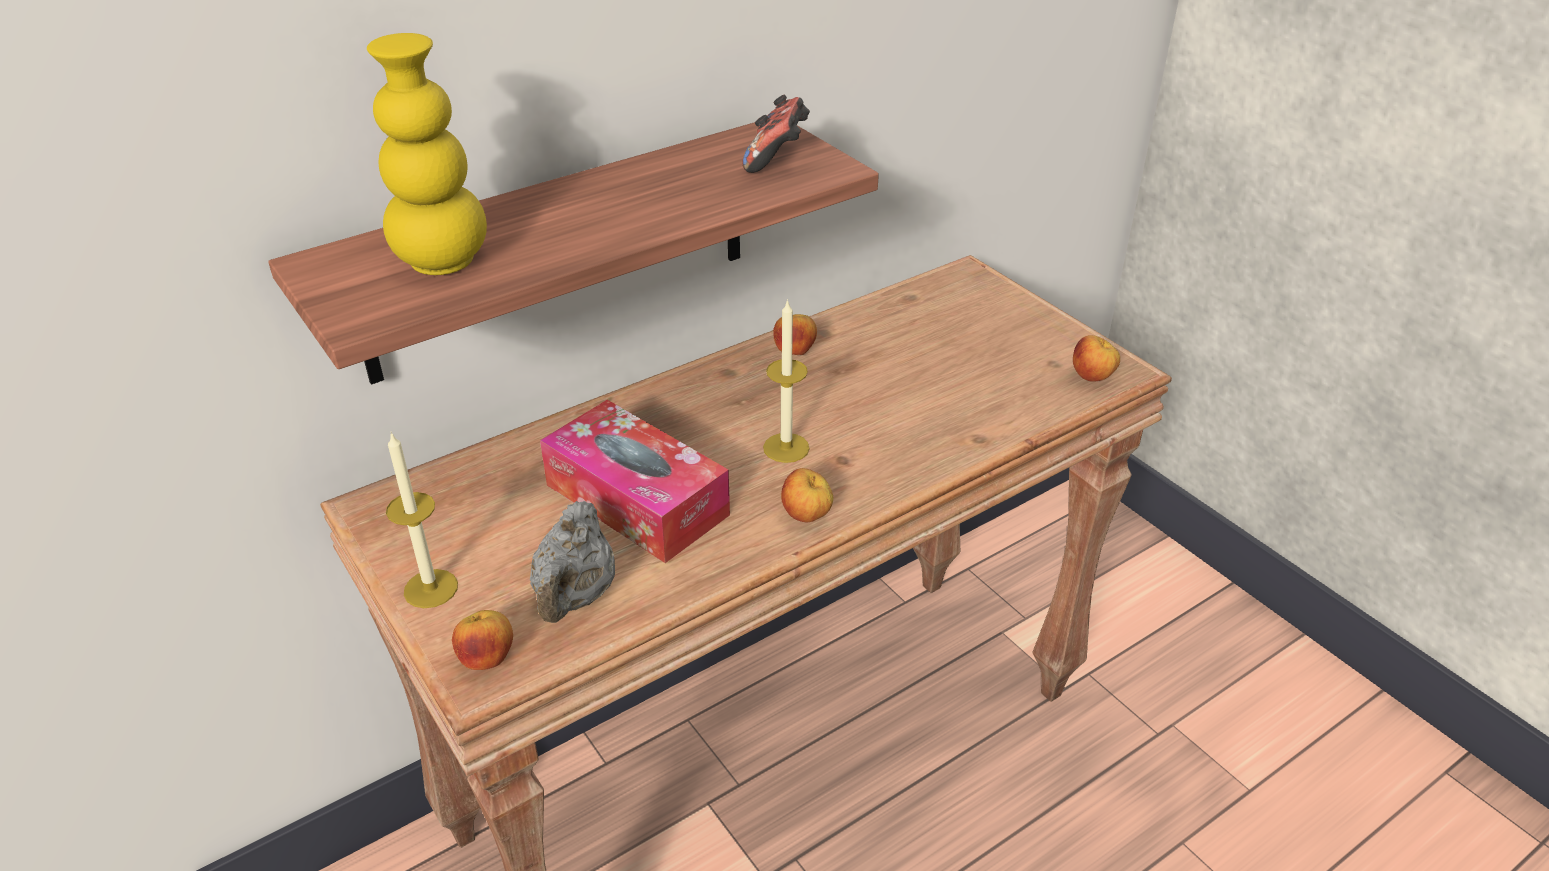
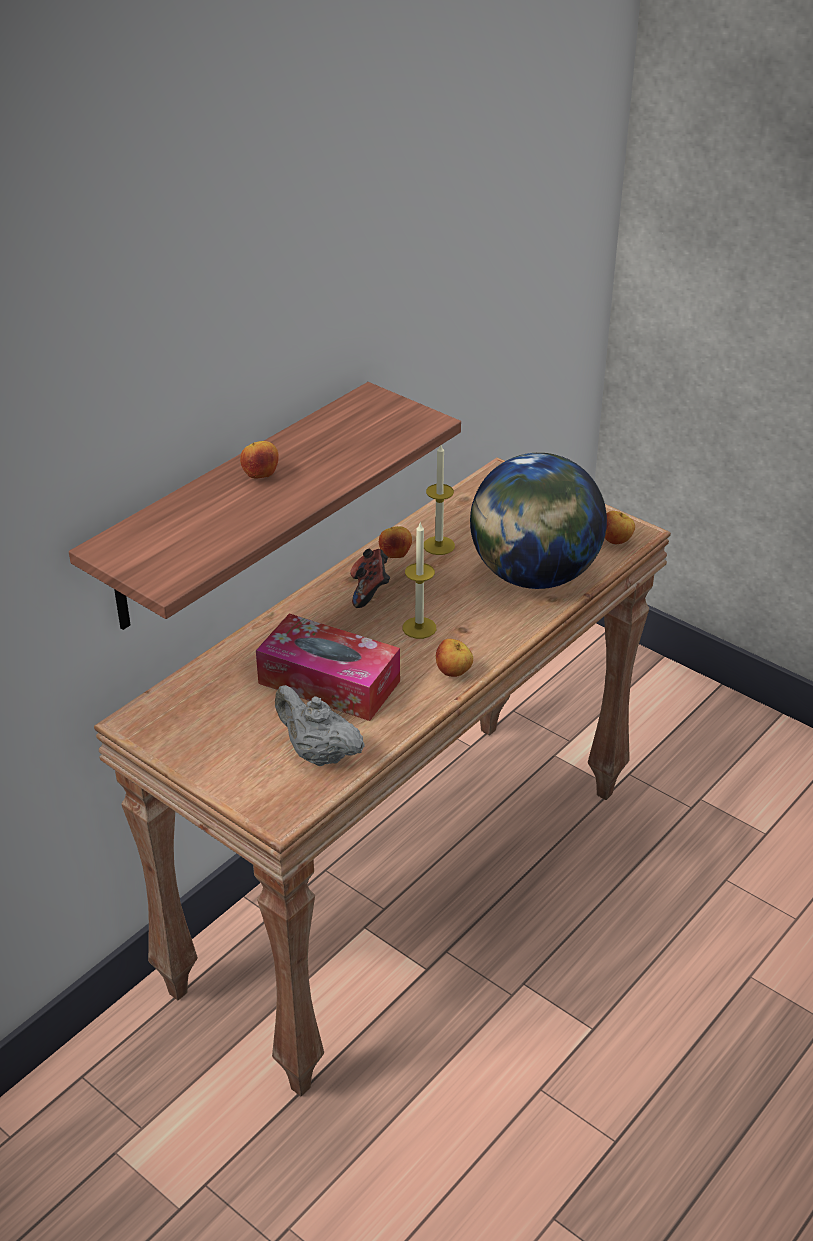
camera: 15 degrees left, 0 degrees up
yellow vase [367,33,487,275] -> none
candle [386,432,458,608] -> candle moved to [424,445,455,555]
apple [452,610,513,670] -> apple moved to [240,441,279,478]
grey teapot [530,501,615,623] -> grey teapot turned 135 degrees clockwise [275,685,365,766]
game controller [742,95,810,173] -> game controller moved to [350,549,390,608]
none -> globe [470,453,607,589]

